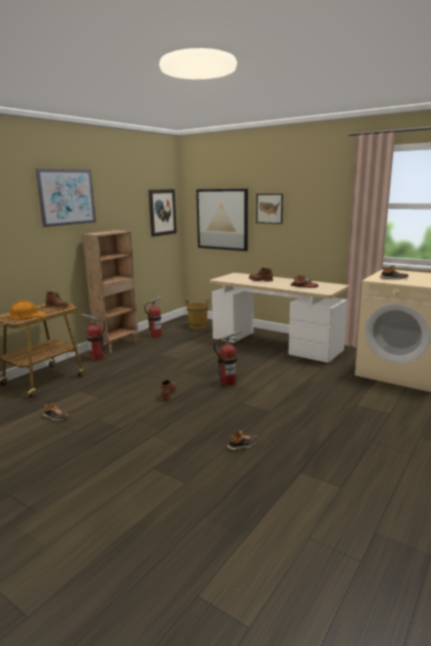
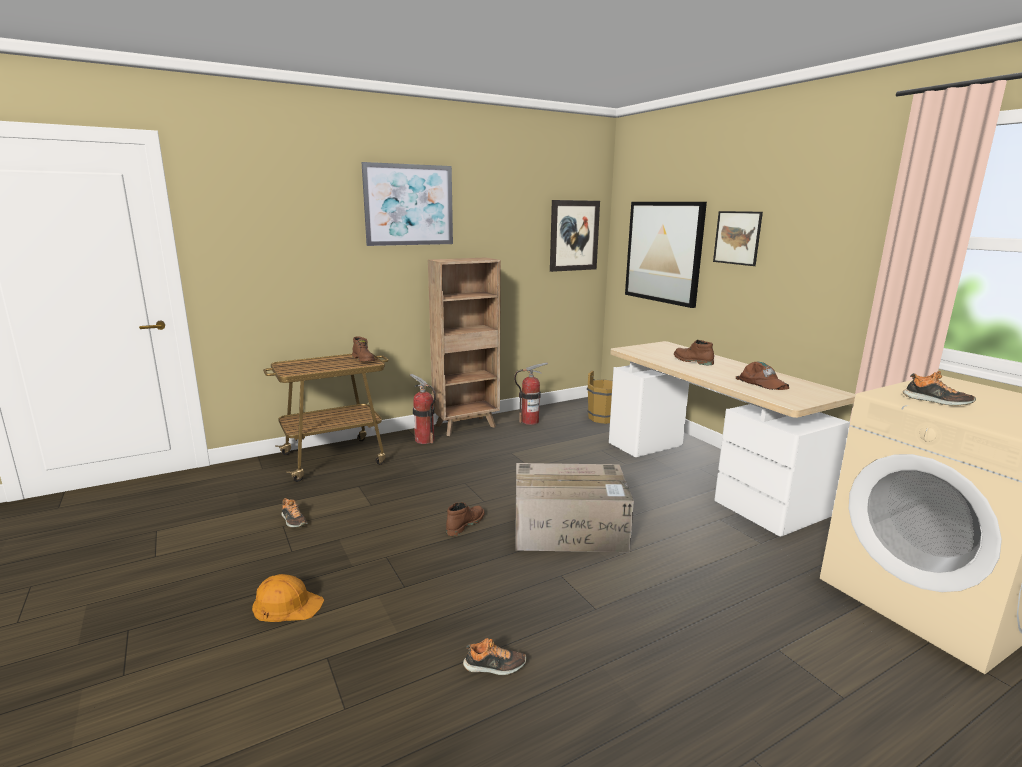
camera: 25 degrees right, 0 degrees up
orange hard hat [9,300,45,320] -> orange hard hat moved to [252,574,324,622]
fire extinguisher [213,331,242,386] -> cardboard box [515,463,634,552]

